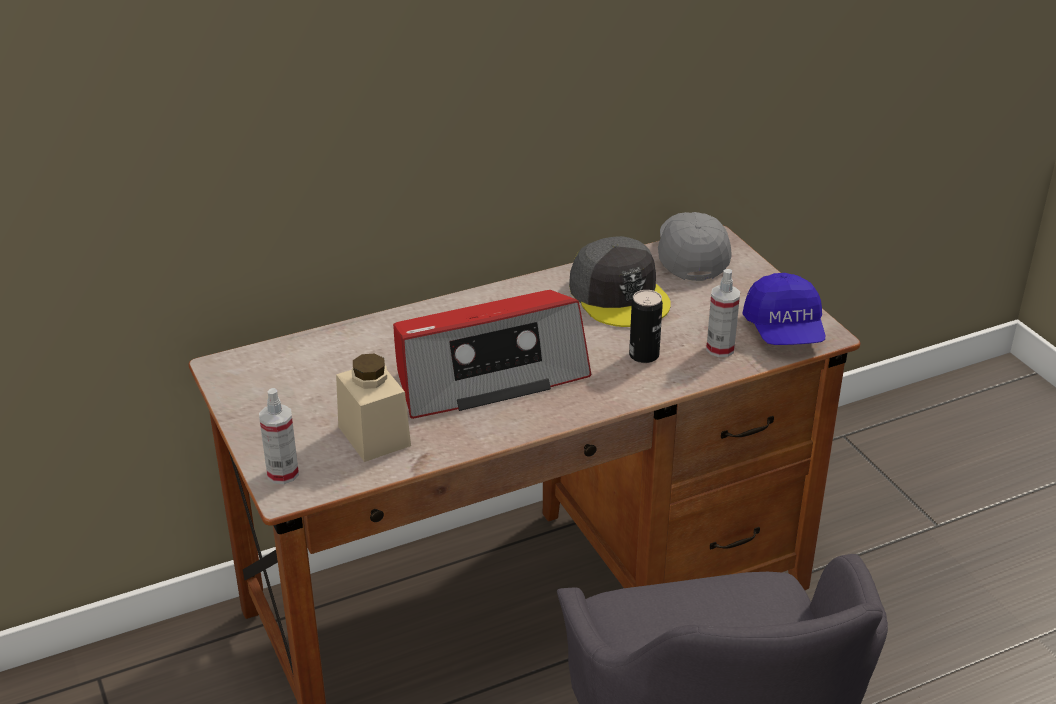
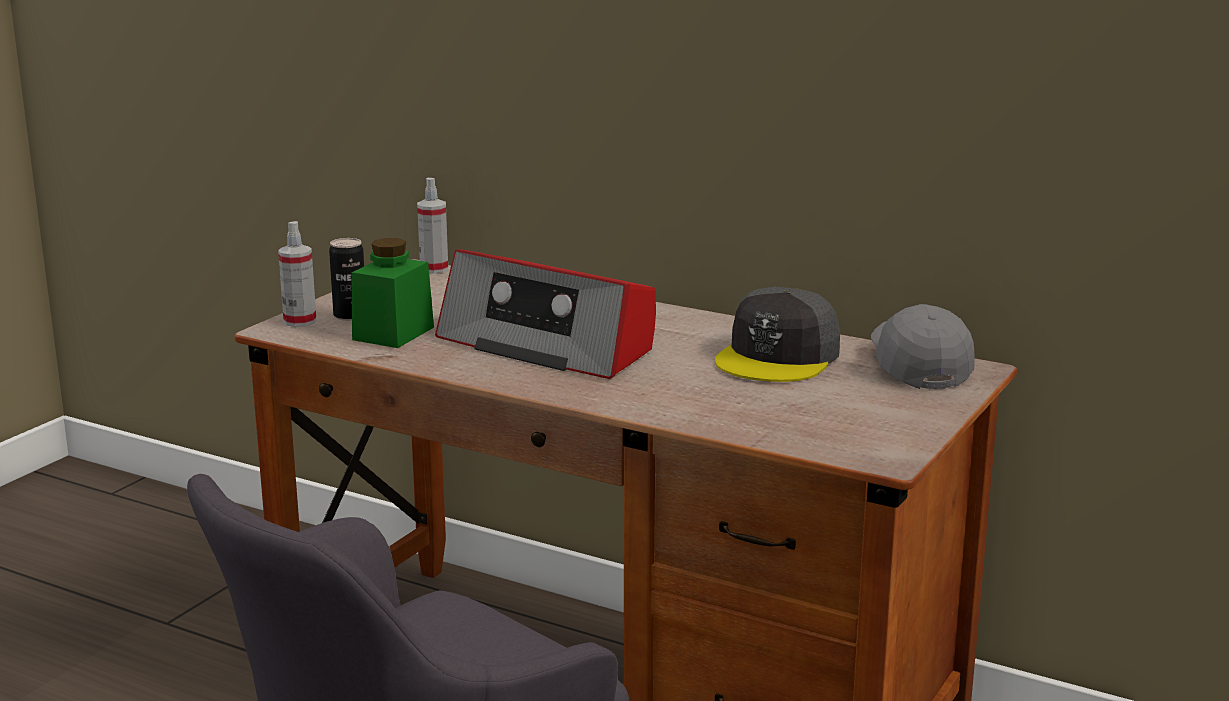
camera: 55 degrees right, 15 degrees down
beige jar [336,353,411,462] -> green jar [351,238,434,348]
can [629,290,663,363] -> can moved to [329,238,364,320]
grey cap [658,212,732,281] -> grey cap turned 60 degrees counterclockwise [871,304,975,389]
spray bottle [706,269,740,357] -> spray bottle moved to [417,178,448,274]
blue cap [742,273,825,345] -> none

